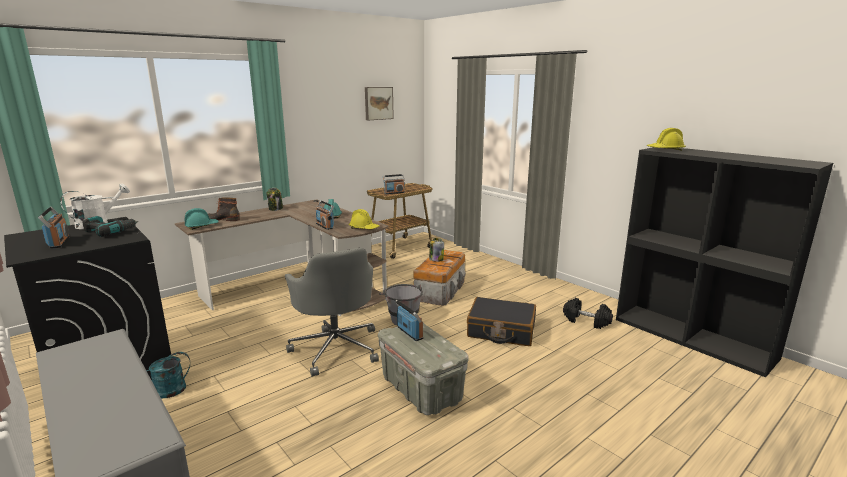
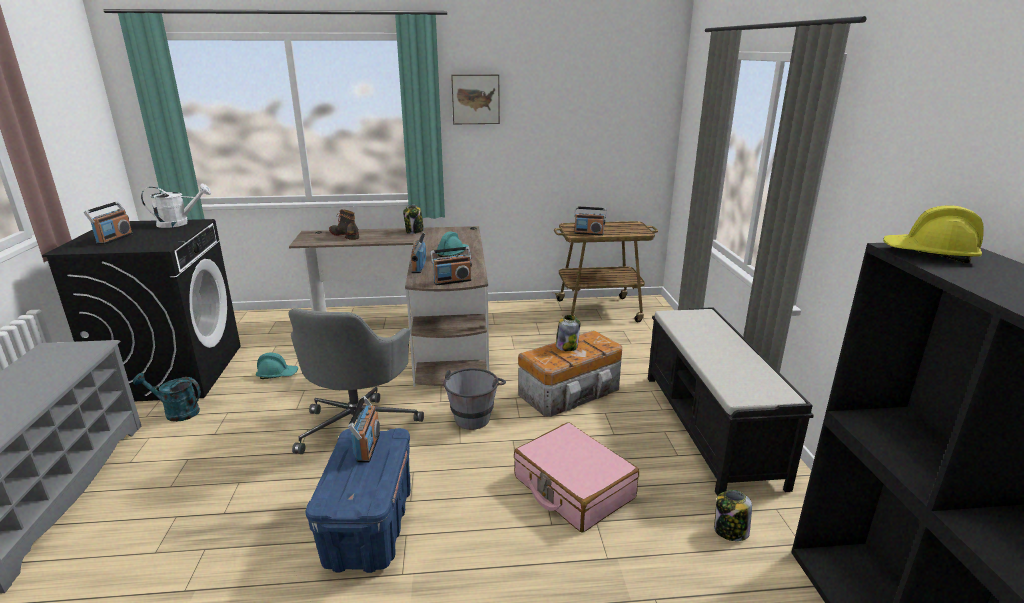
camera: 35 degrees right, 5 degrees up
power drill [82,216,138,237] -> none
turquoise hard hat [185,208,219,230] -> turquoise hard hat moved to [256,353,298,379]
yellow hard hat [348,209,379,229] -> radio [430,247,472,285]
picture [365,87,394,120] -> picture moved to [451,74,500,124]
grey storage box [378,323,469,415] -> blue storage box [305,428,411,573]
black suitcase [467,297,536,346] -> pink suitcase [514,422,639,533]
black dumbbell [563,298,613,329] -> jar [714,490,752,541]
none -> black bench [648,307,814,496]

